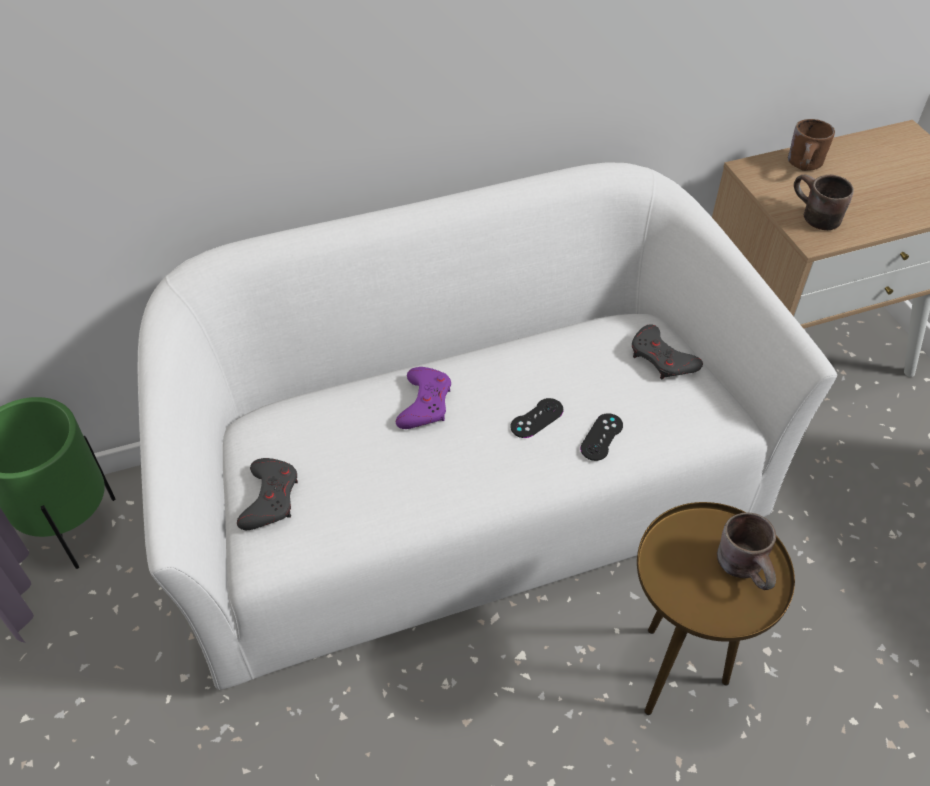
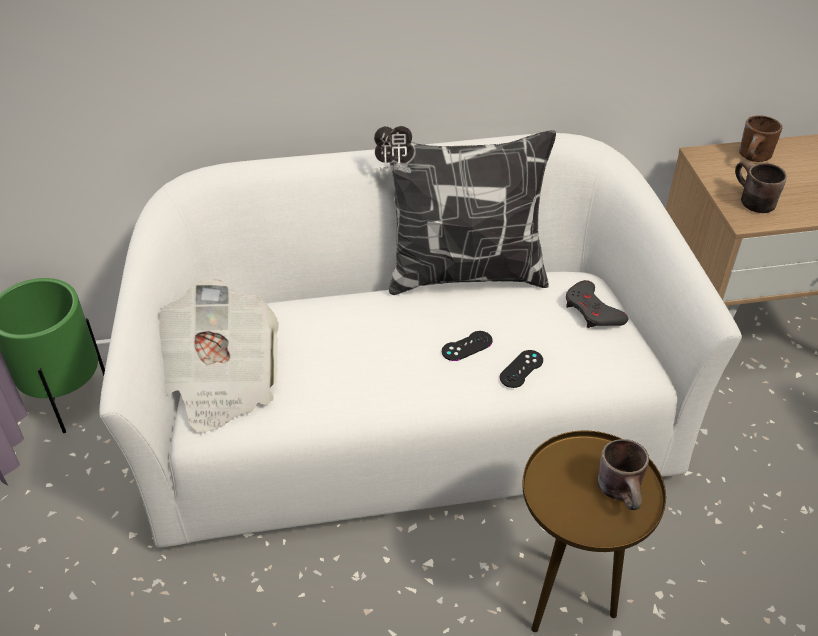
camera: 10 degrees right, 5 degrees down
grey game controller [237,458,298,530] -> newspaper [158,279,279,433]
purple game controller [396,367,451,429] -> none
none -> pillow [374,126,556,295]

